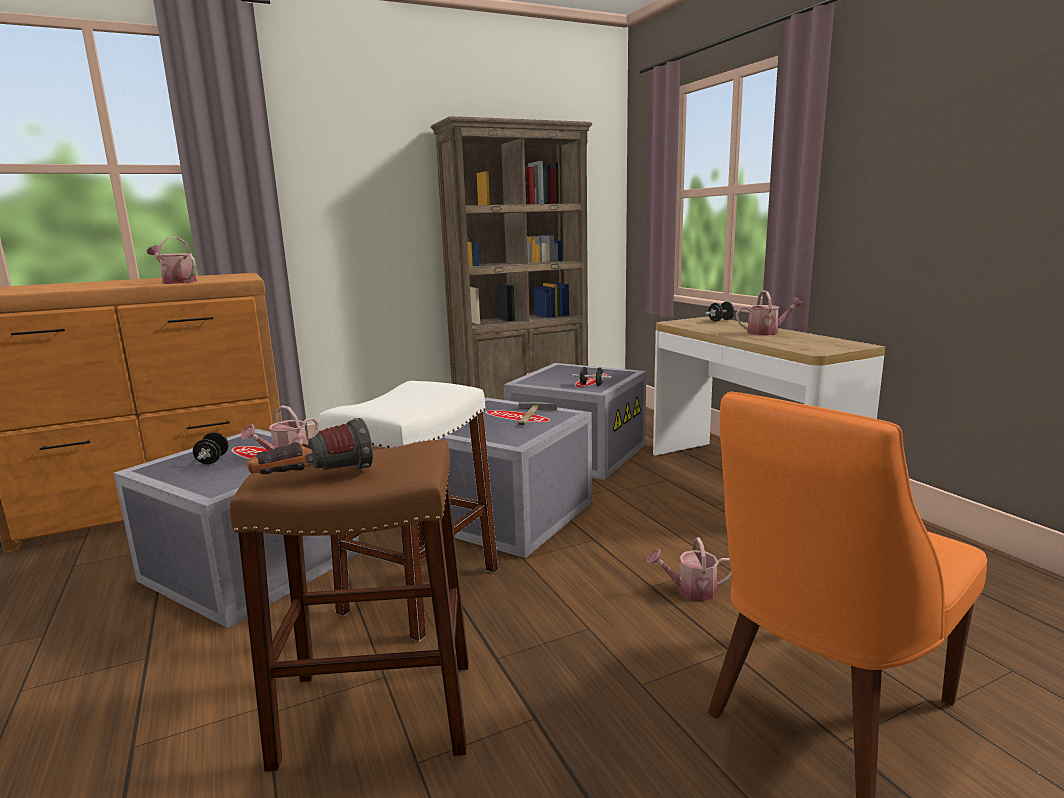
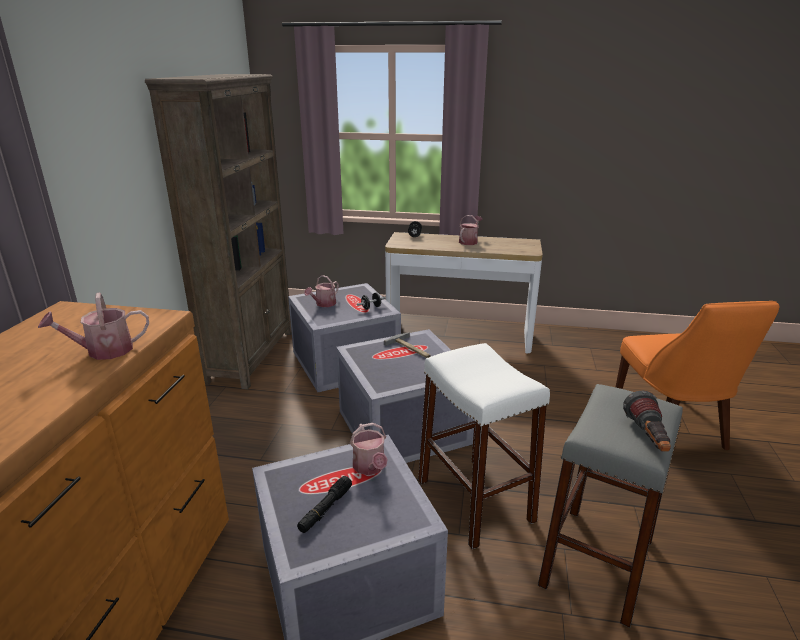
camera: 55 degrees left, 10 degrees up
black dumbbell [193,432,229,464] -> black flashlight [297,476,352,533]
brown stool [230,440,469,772] -> grey stool [538,384,683,628]
watering can [647,537,732,601] -> watering can moved to [304,275,339,307]

